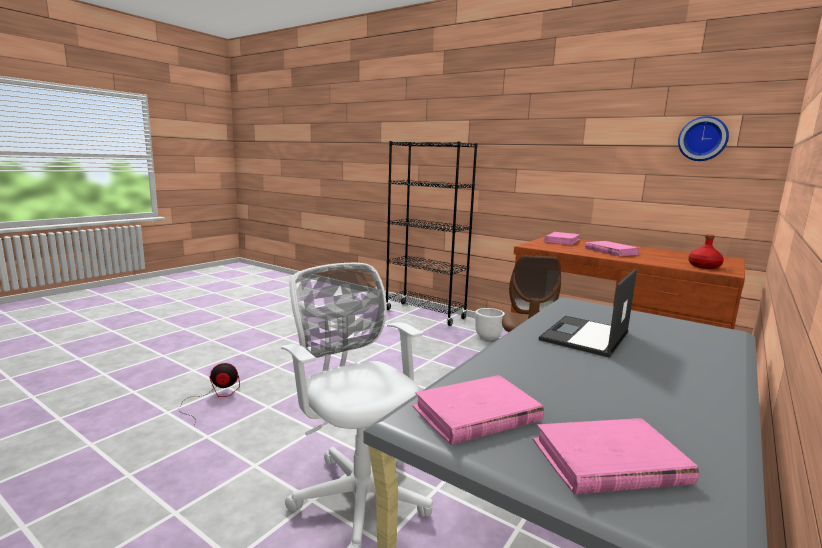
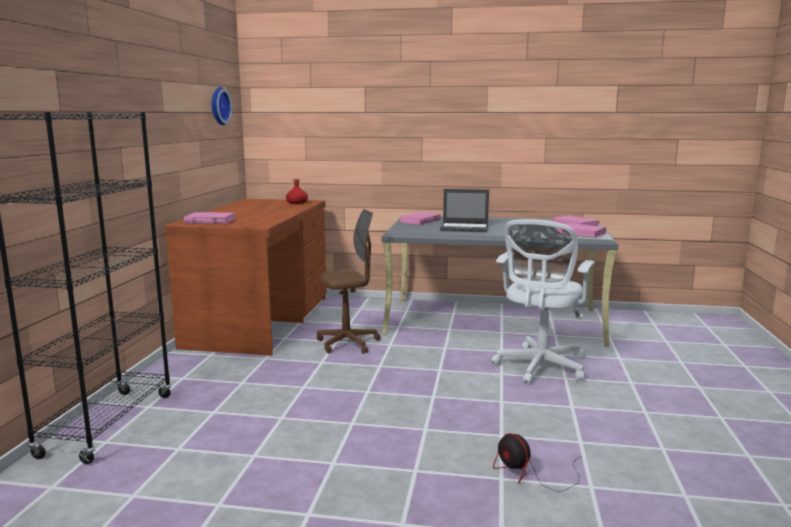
camera: 115 degrees left, 0 degrees up
white planter [475,308,505,340] -> none
pink book [585,241,640,256] -> pink book moved to [398,212,441,225]

